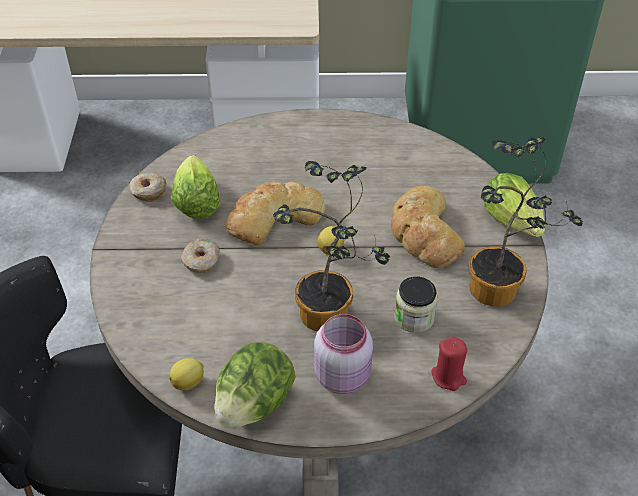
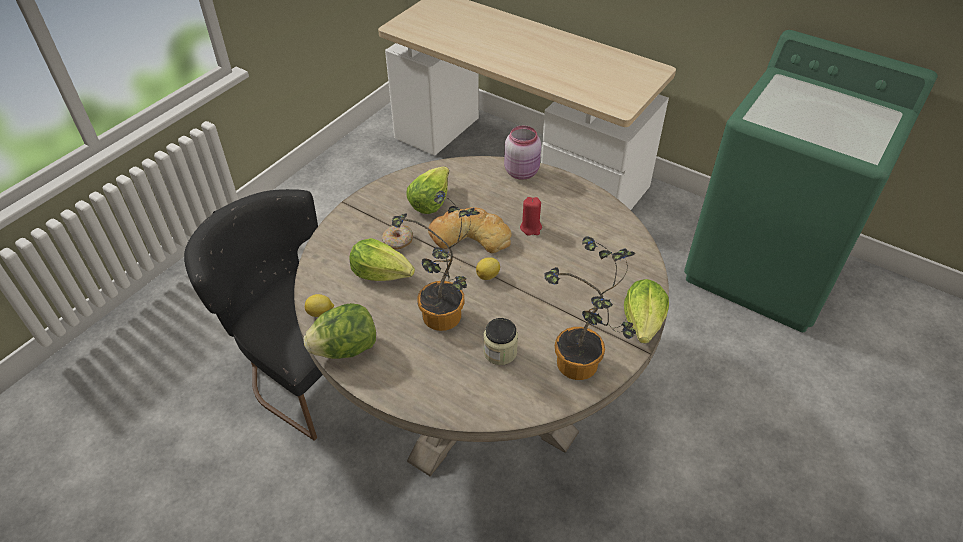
camera: 35 degrees right, 0 degrees up
donut [129,173,167,202] -> none
pink jar [314,314,373,394] -> pink jar moved to [504,126,541,180]
bread [391,186,465,268] -> none
red candle [432,336,468,391] -> red candle moved to [520,197,542,236]
none -> lettuce [349,238,415,281]

